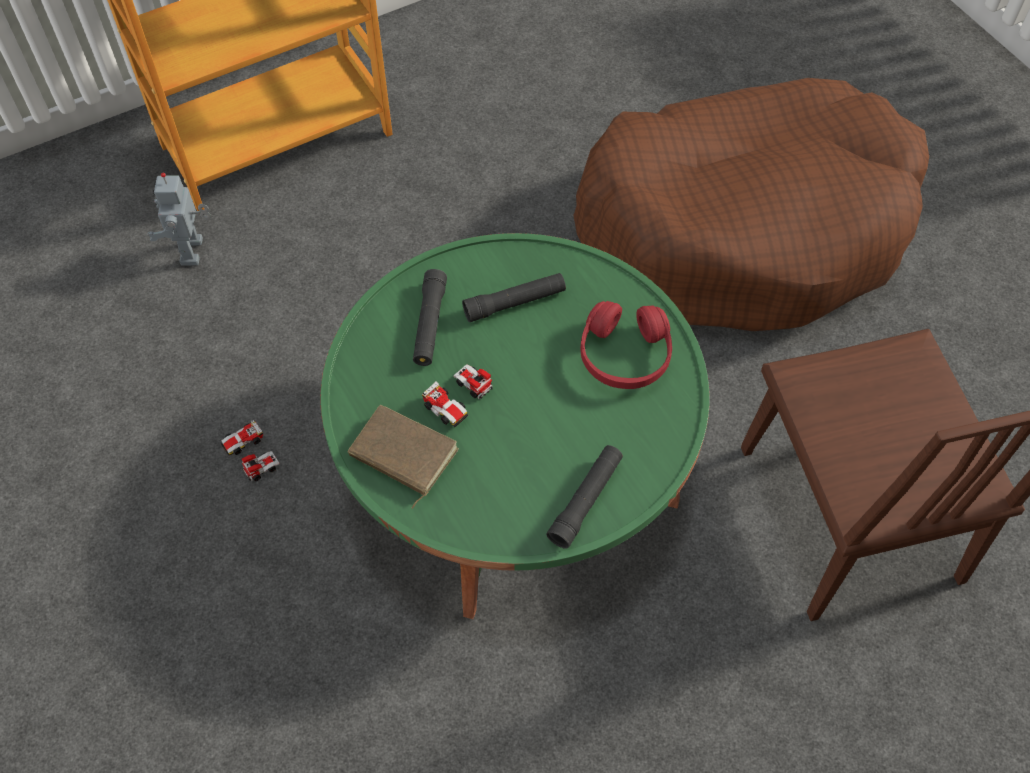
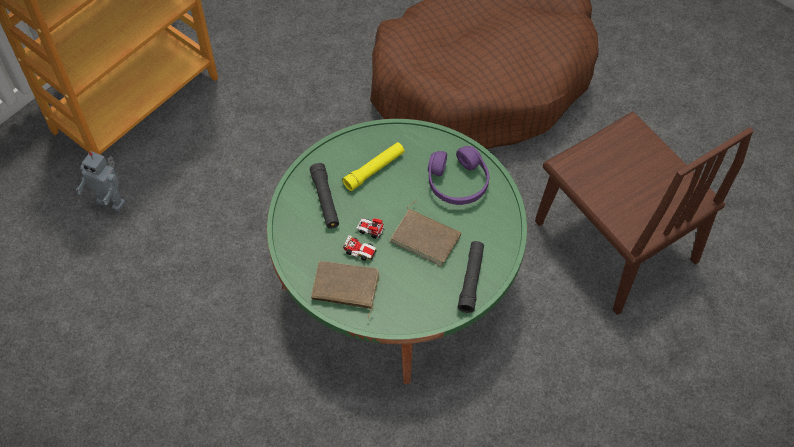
camera: 20 degrees left, 0 degrees up
toy robot [148,173,211,265] -> toy robot turned 45 degrees counterclockwise [76,151,126,212]
toy car [221,420,280,481] -> none
black flashlight [462,273,566,322] -> yellow flashlight [342,142,405,191]
red headphones [580,301,672,389] -> purple headphones [428,146,489,205]
none -> brown book [390,200,461,266]

